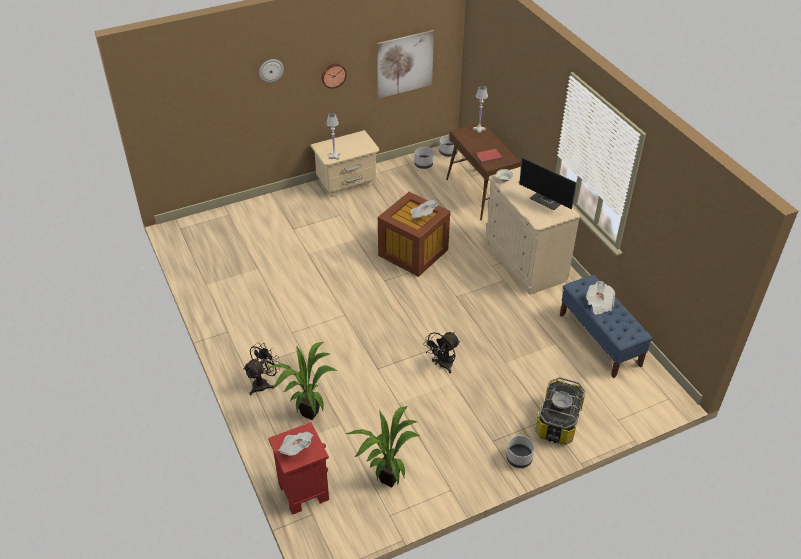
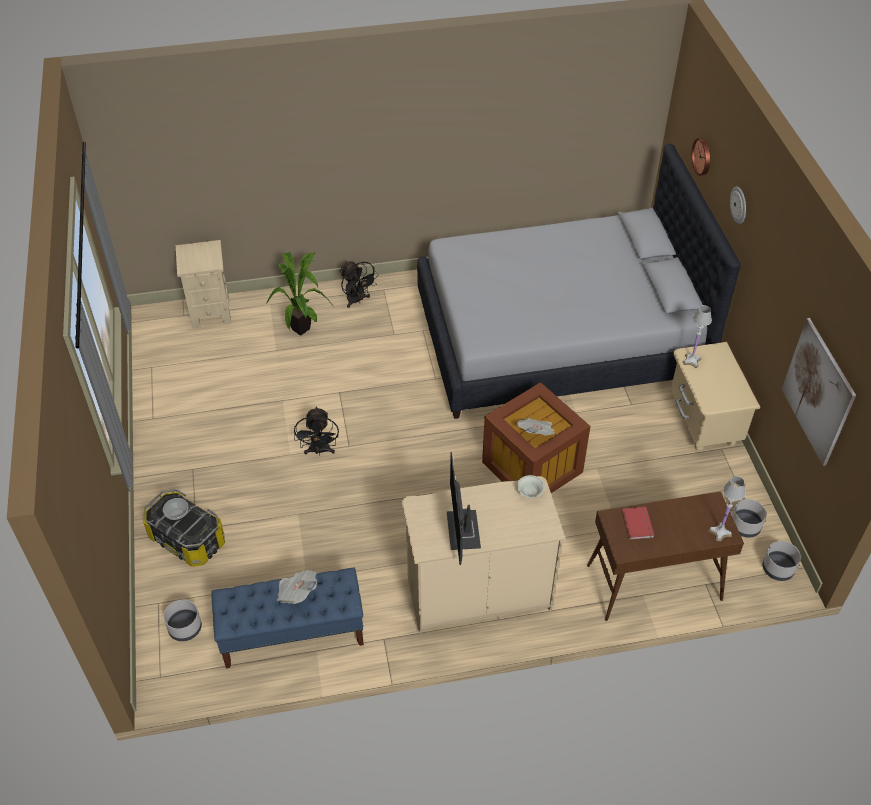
camera: 105 degrees right, 5 degrees up
red nightstand [268,422,329,515] -> beige nightstand [176,240,231,329]
newspaper [278,431,313,456] -> none
wall clock [321,64,347,89] -> wall clock moved to [692,138,710,176]
potted plant [346,406,420,487] -> none
black fan [423,332,460,374] -> black fan turned 150 degrees counterclockwise [294,406,339,456]
grey planter [506,435,535,468] -> grey planter moved to [164,600,202,641]
monitor [519,158,576,210] -> monitor turned 60 degrees counterclockwise [446,452,481,565]
none -> grey bed [417,143,741,419]

